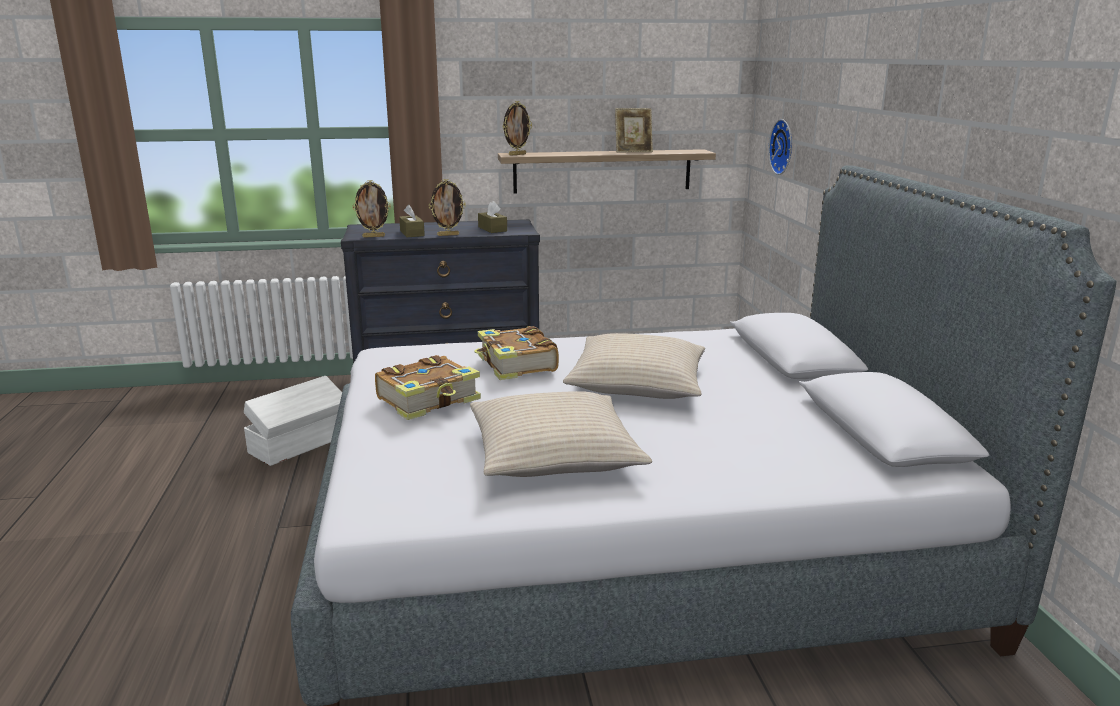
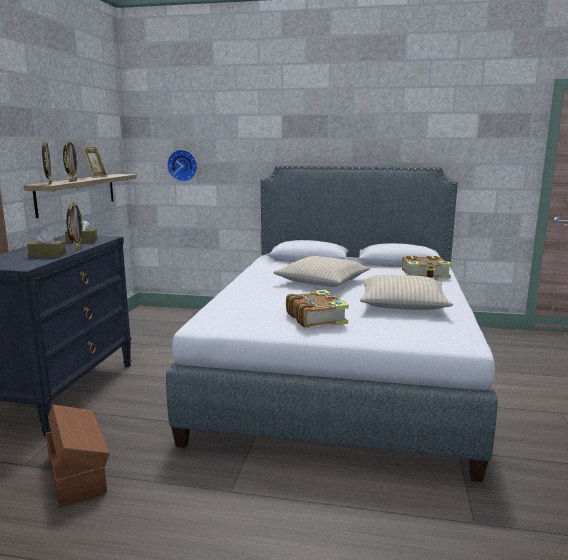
camera: 70 degrees left, 5 degrees down
white storage box [244,376,342,466] -> brown storage box [46,405,110,507]
picture frame [353,180,391,238] -> picture frame moved to [63,140,78,182]
book [474,326,559,380] -> book moved to [402,256,452,278]

